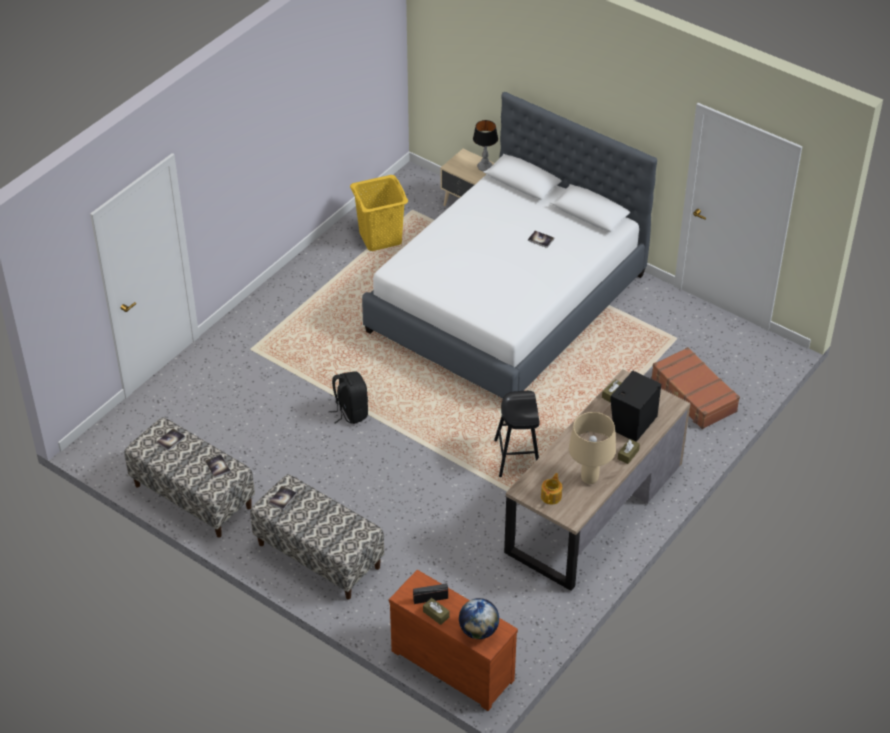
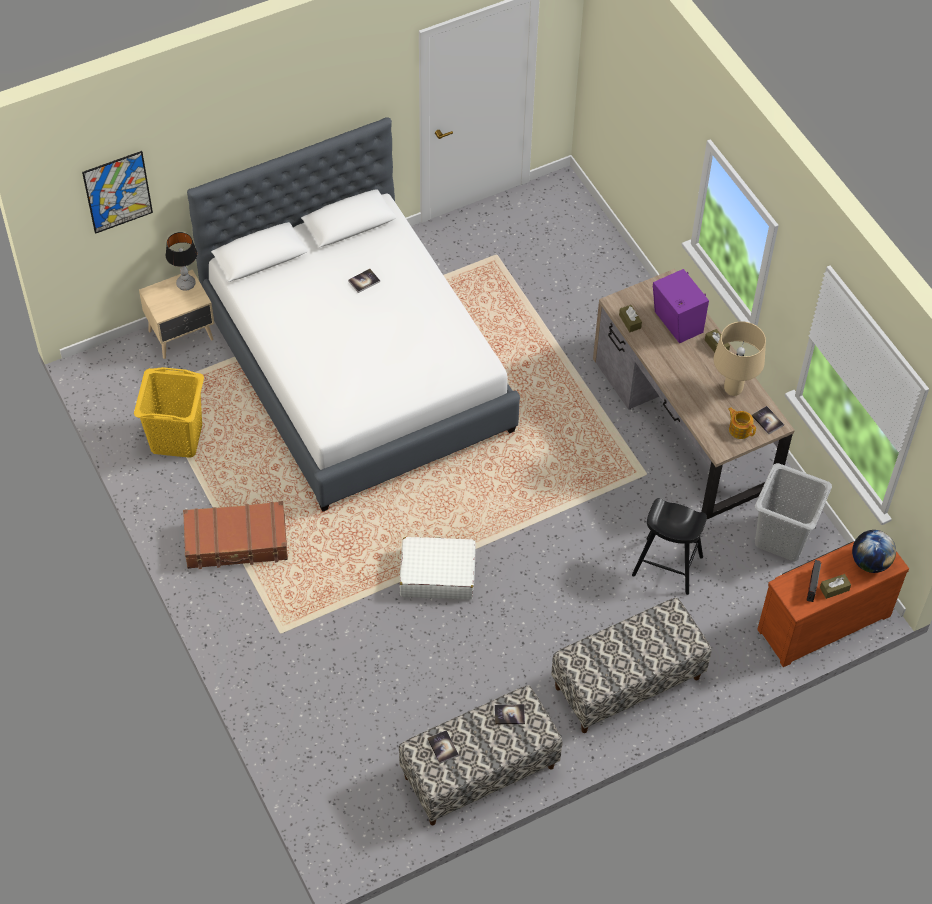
camera: 65 degrees left, 10 degrees up
book [269,486,297,510] -> book moved to [751,406,784,434]
black backpack [329,372,368,424] -> white suitcase [400,537,476,599]
black stool [494,391,540,477] -> black stool moved to [632,498,707,595]
black speaker [610,371,661,442] -> purple speaker [652,269,709,343]
brown suitcase [651,347,740,429] -> brown suitcase moved to [183,501,288,569]
none -> picture [82,151,153,234]
none -> grey laundry basket [755,463,832,561]

